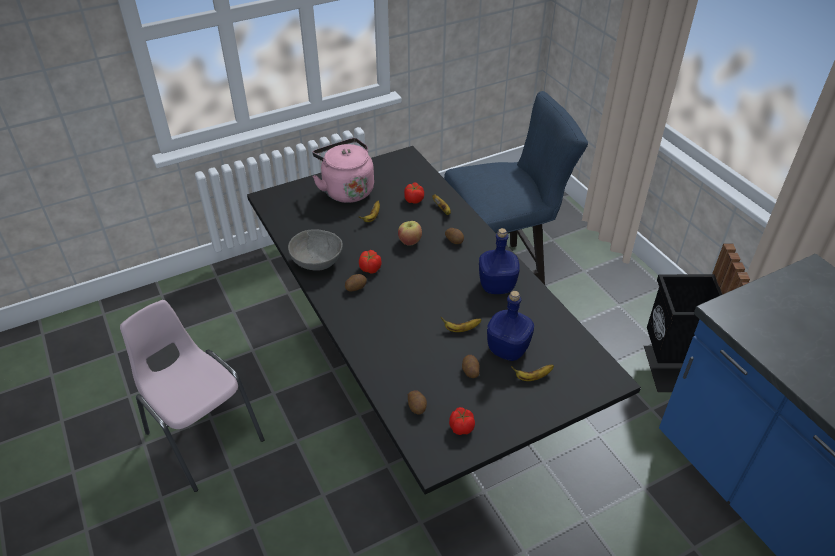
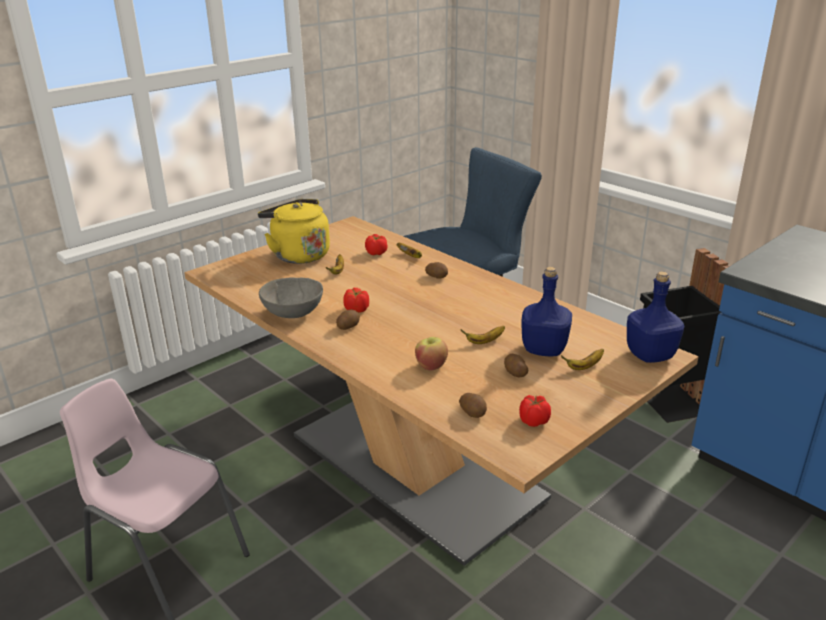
camera: 15 degrees left, 15 degrees down
black dining table [247,146,641,494] -> beige dining table [184,216,699,566]
pink kettle [312,138,374,203] -> yellow kettle [258,199,330,264]
apple [398,221,422,246] -> apple moved to [415,337,448,370]
blue bottle [479,228,520,294] -> blue bottle moved to [627,272,684,363]

